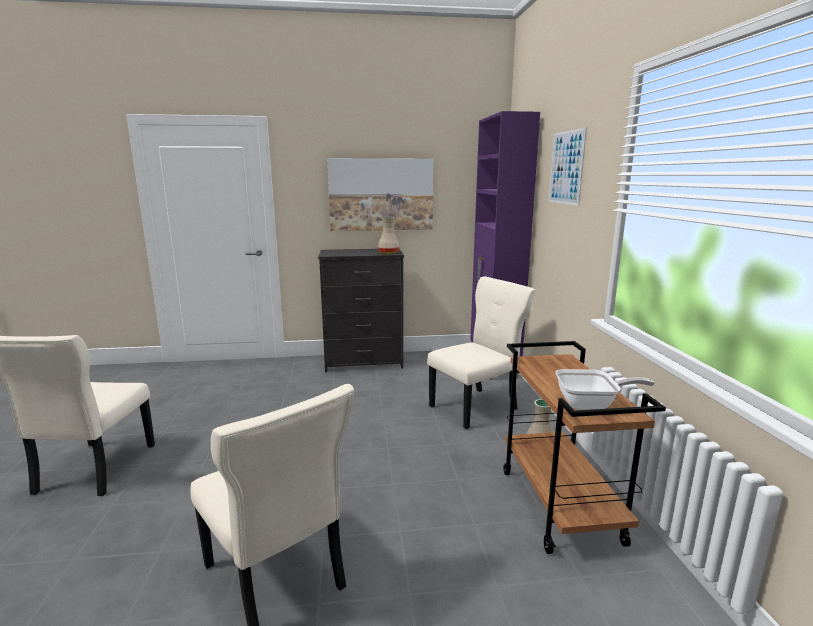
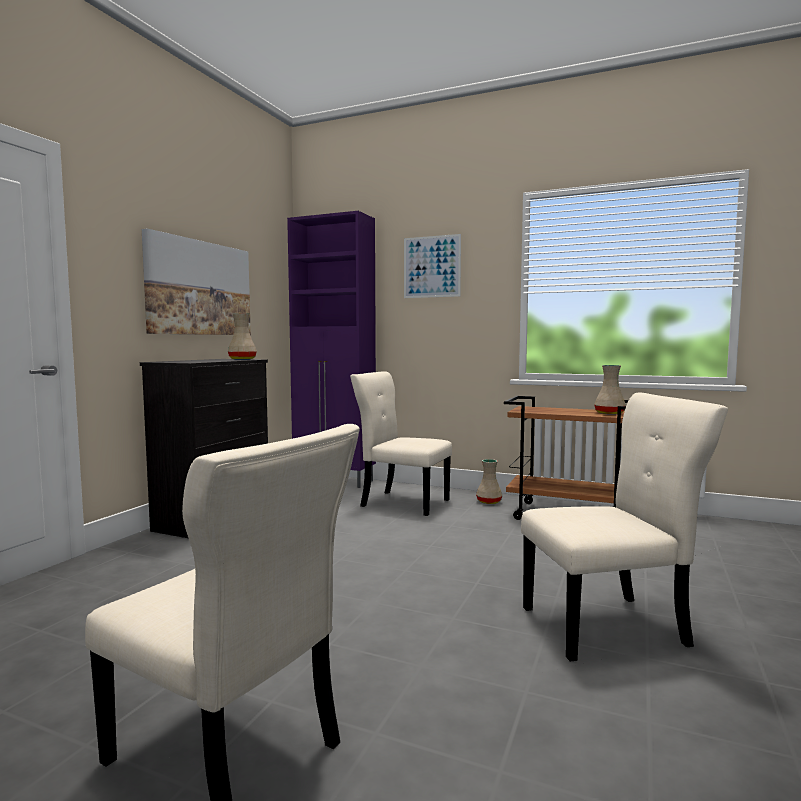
camera: 60 degrees left, 10 degrees down
beige chair [427,276,535,429] -> beige chair turned 60 degrees counterclockwise [350,371,452,516]
frying pan [555,369,655,410] -> beige vase [594,365,626,415]

